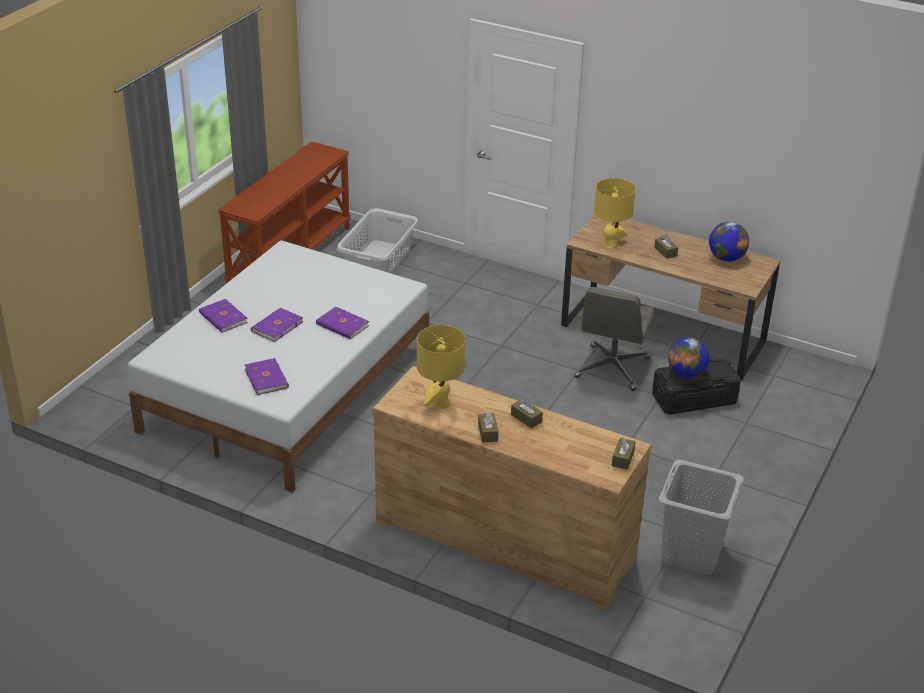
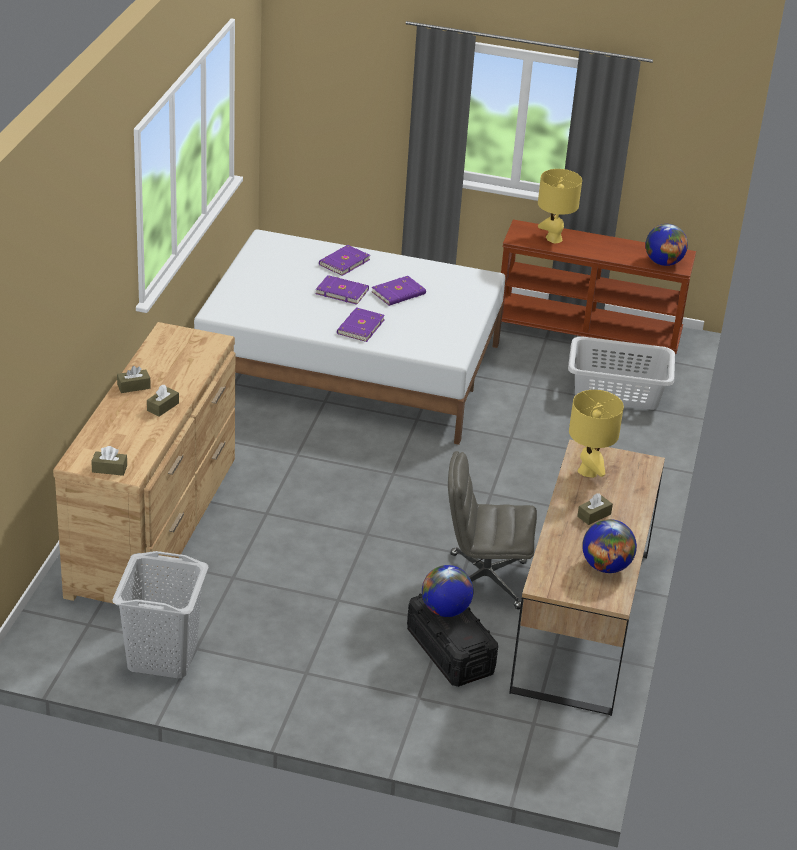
camera: 75 degrees right, 0 degrees up
purple book [245,358,289,395] -> purple book moved to [372,276,426,306]
yellow table lamp [417,325,466,409] -> yellow table lamp moved to [538,169,582,243]
none -> globe [645,224,688,266]

